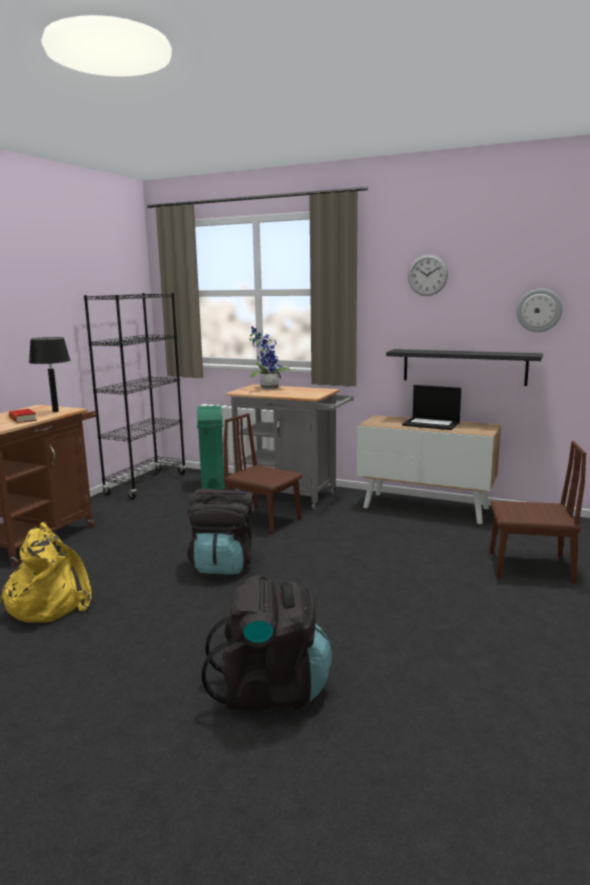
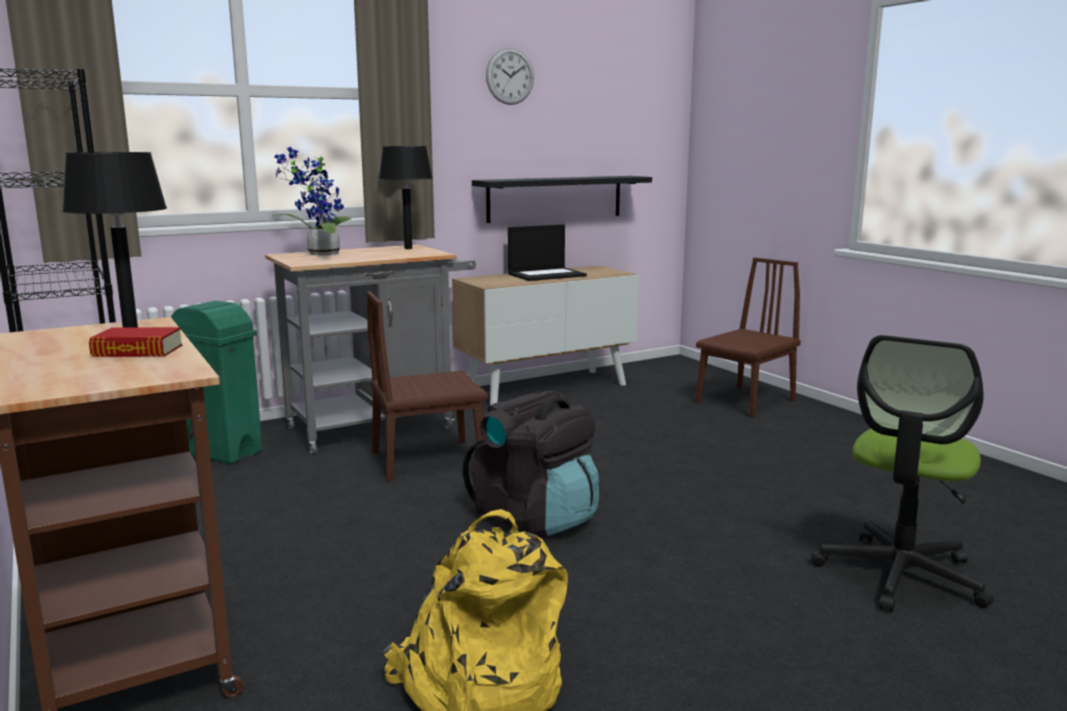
camera: 55 degrees left, 0 degrees up
black backpack [202,575,332,711] -> office chair [811,335,993,612]
wall clock [517,289,562,332] -> none
none -> black table lamp [379,146,432,249]

